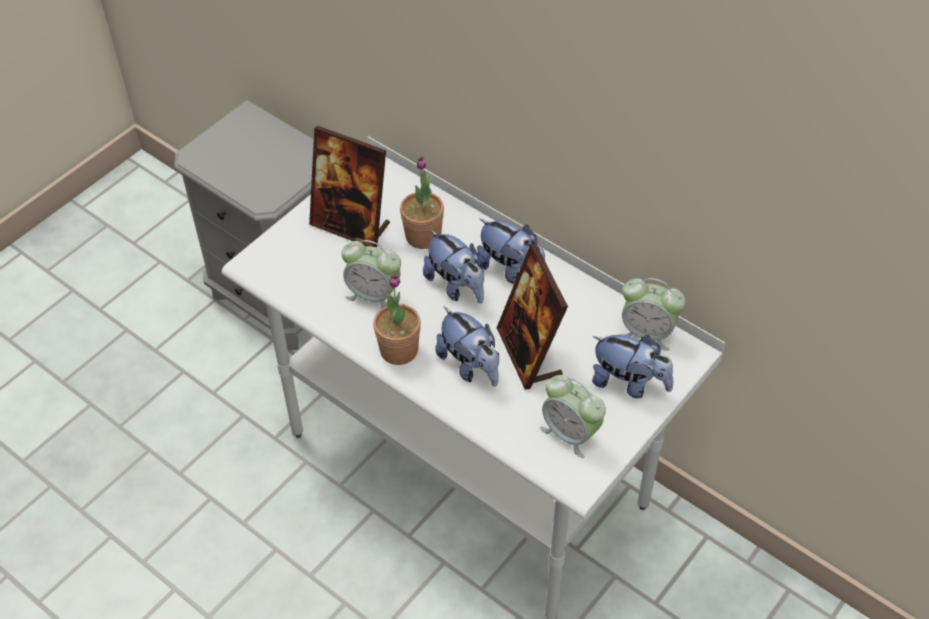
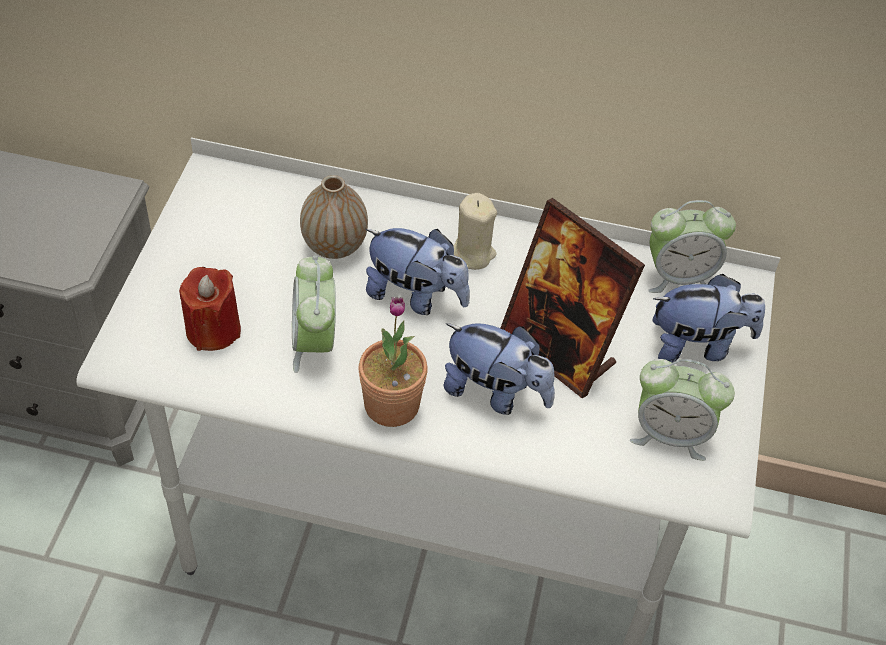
camera: 30 degrees left, 0 degrees up
picture frame [309,126,390,247] -> none
alarm clock [342,240,401,308] -> alarm clock turned 90 degrees clockwise [292,255,336,373]
potted plant [400,156,444,249] -> vase [300,175,368,259]
plush toy [477,219,545,284] -> beige candle [453,193,497,270]
none -> red candle [179,267,241,351]

